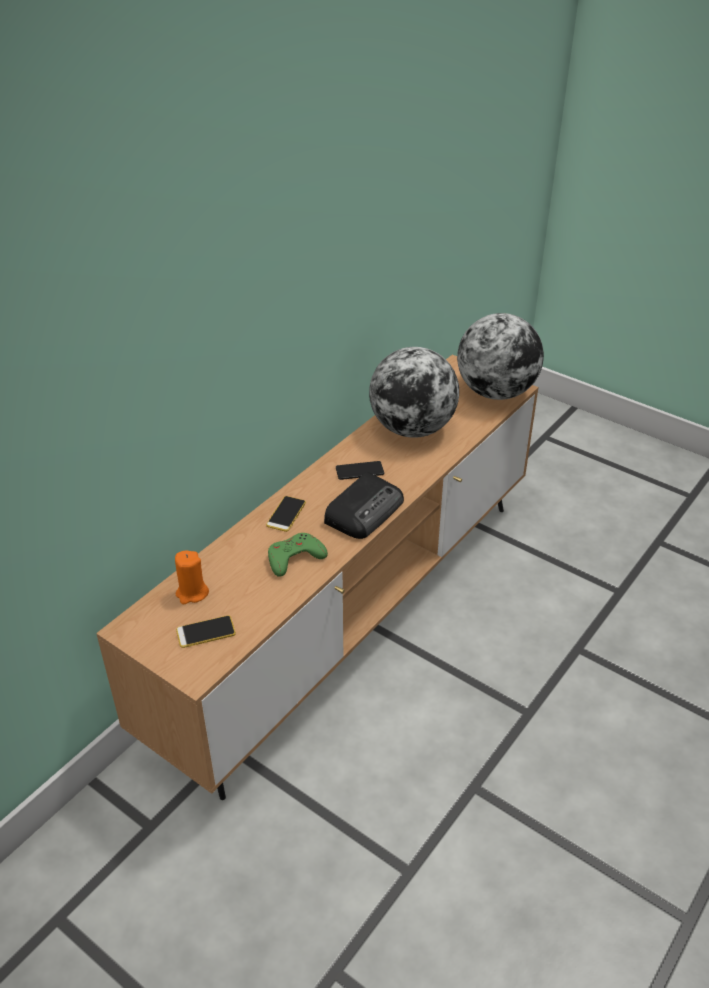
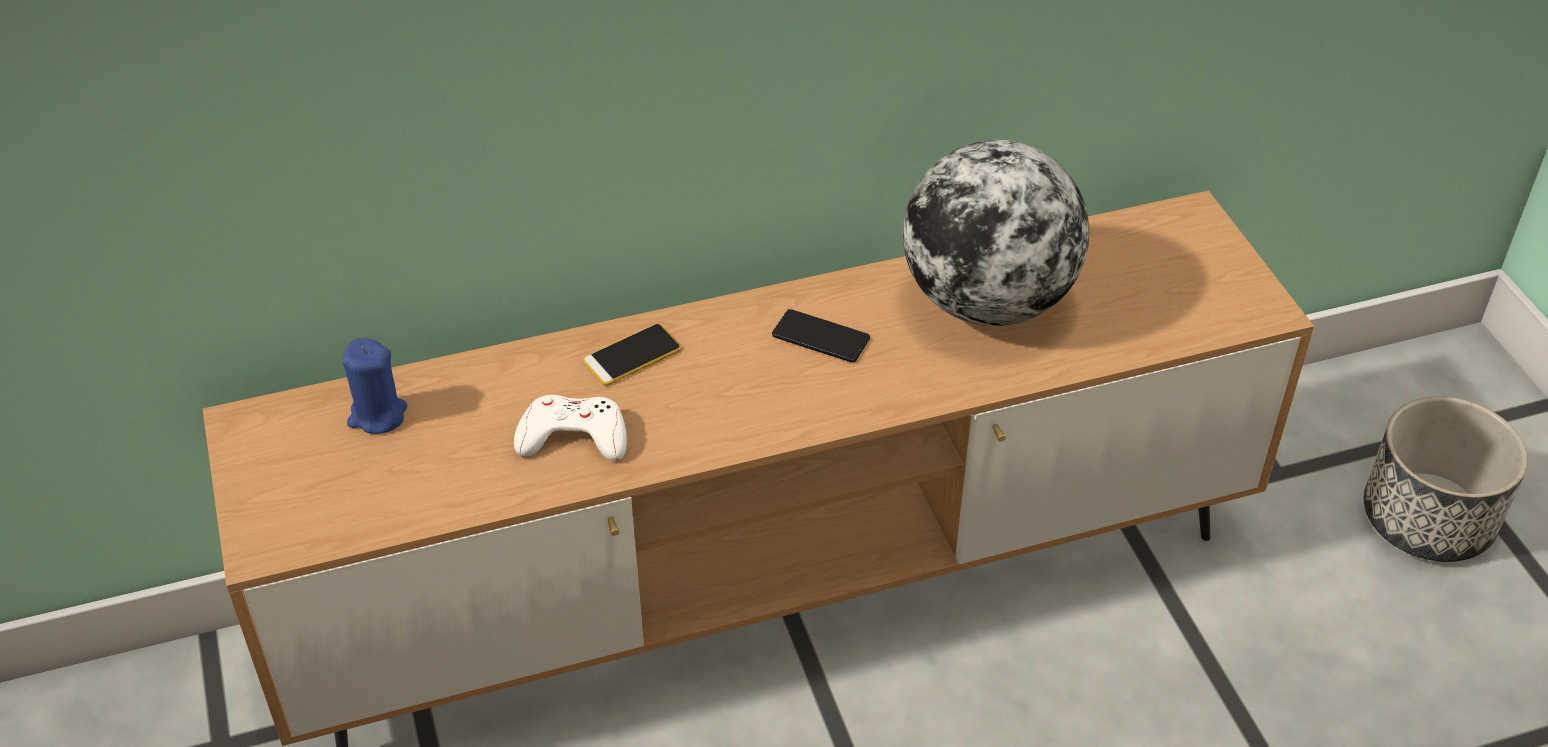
camera: 35 degrees right, 5 degrees up
orange candle [175,551,209,604] -> blue candle [343,338,407,434]
phone [176,615,236,648] -> none
green game controller [268,533,328,577] -> white game controller [514,395,627,461]
radio [324,472,404,539] -> none
globe [457,313,544,400] -> none
none -> planter [1364,396,1528,562]

